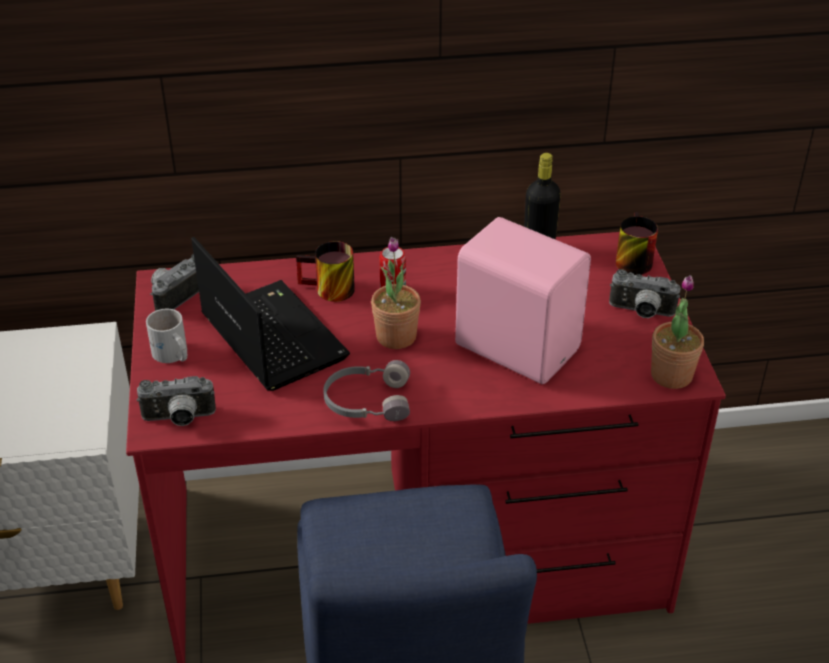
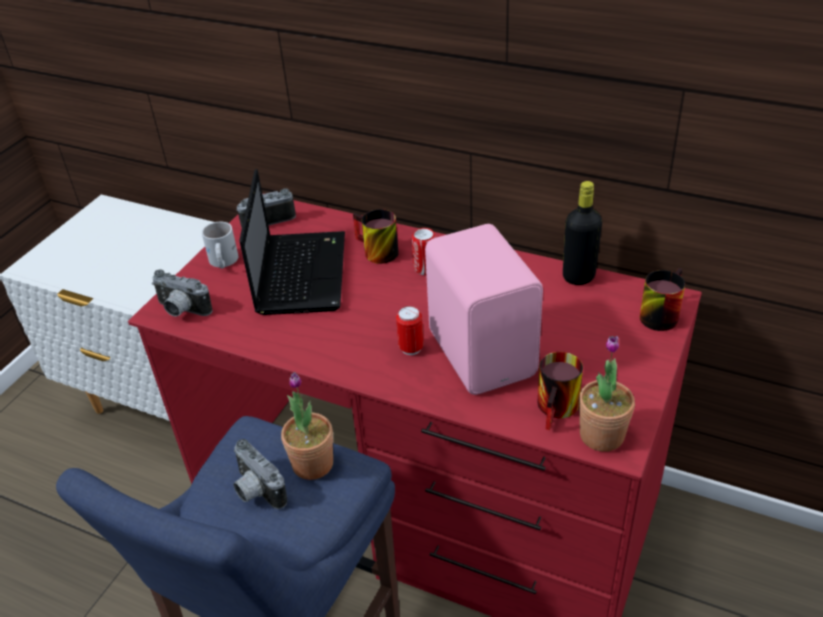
camera: 35 degrees right, 0 degrees up
grey headphones [323,360,410,421] -> none
potted plant [371,237,421,349] -> potted plant moved to [281,372,333,480]
camera [609,269,681,318] -> camera moved to [234,439,287,509]
none -> can [396,306,424,355]
none -> mug [537,351,583,430]

